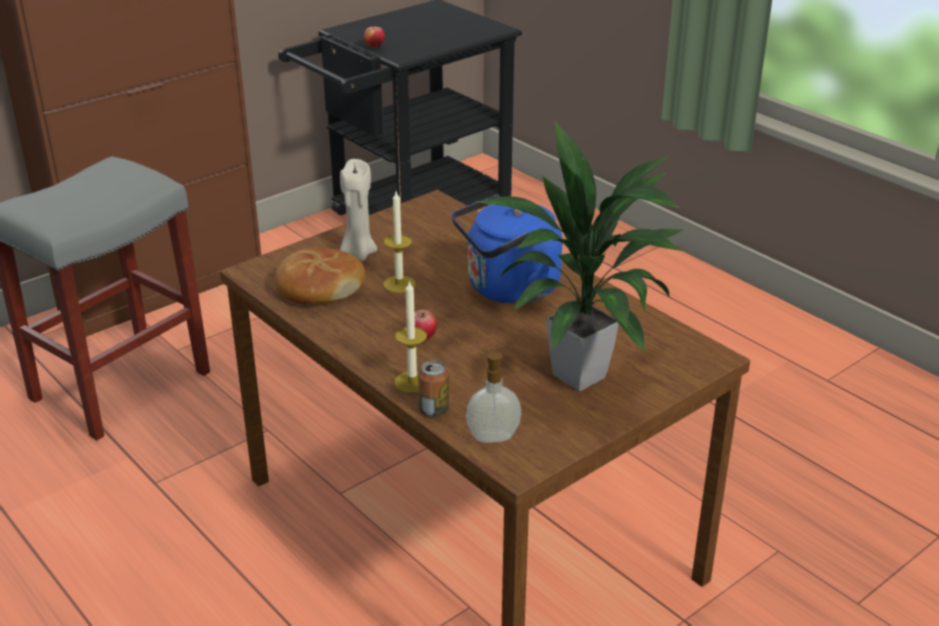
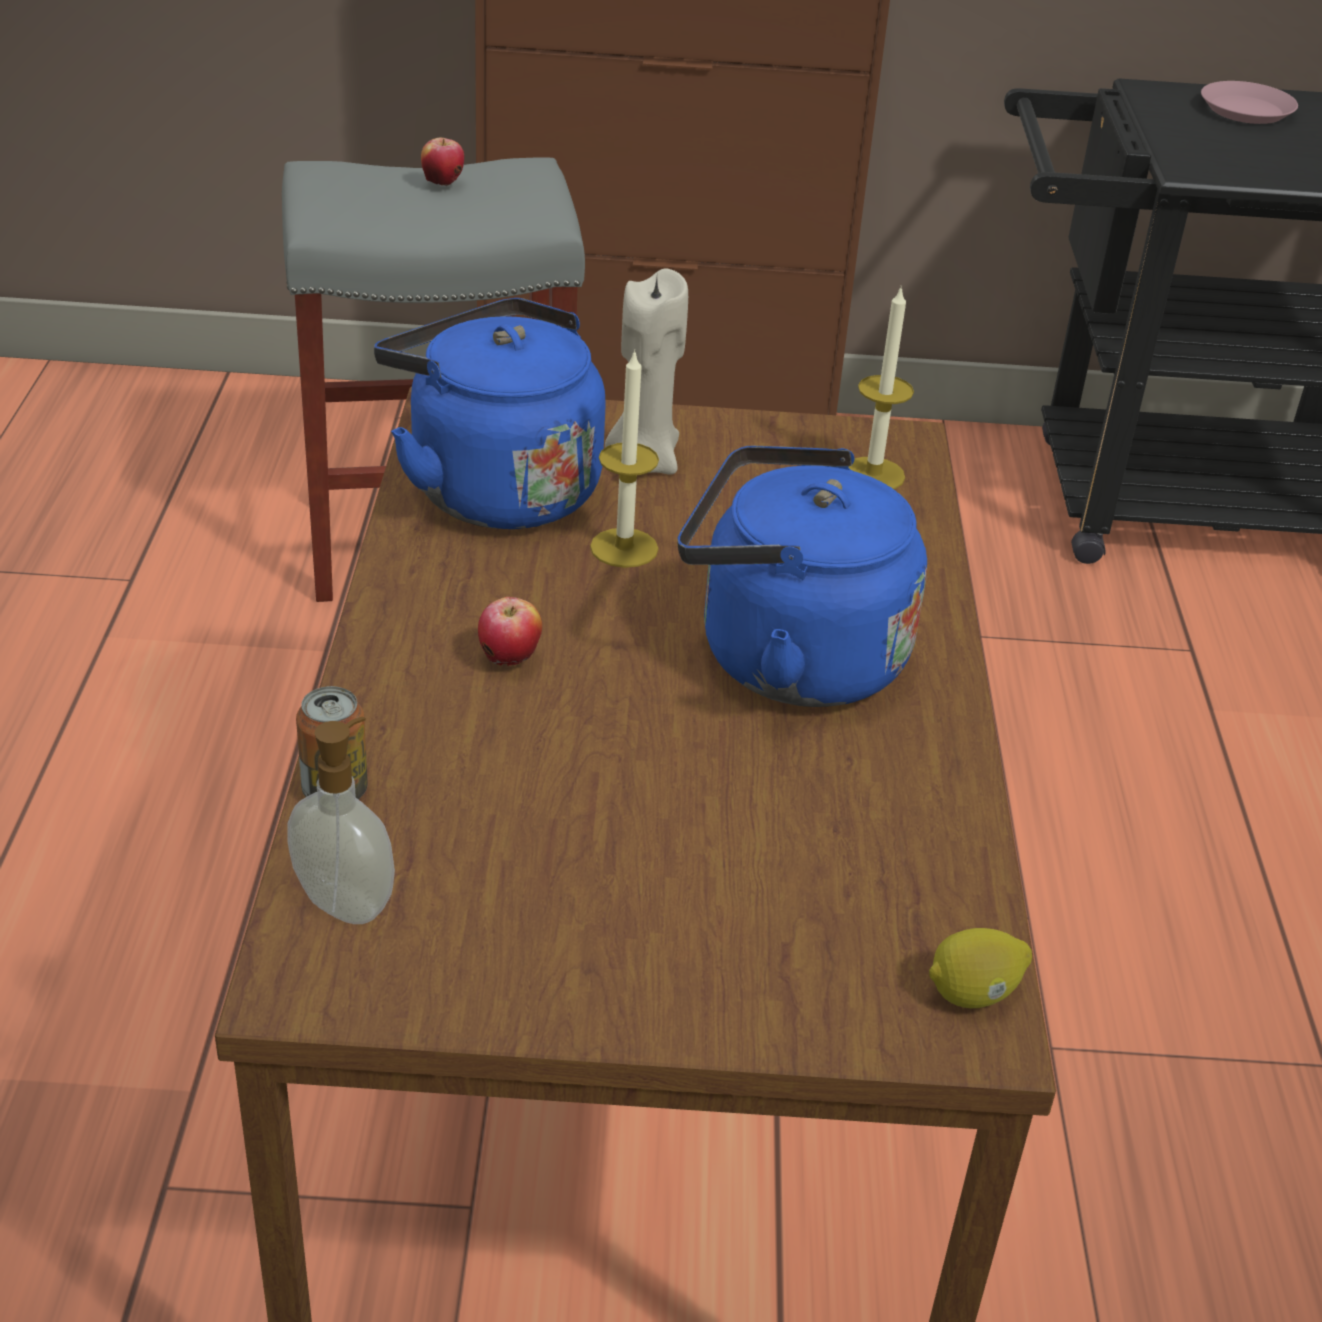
camera: 40 degrees right, 5 degrees up
bread [274,247,365,304] -> blue kettle [374,298,606,529]
apple [364,27,385,48] -> apple moved to [421,138,464,186]
candle [394,280,427,393] -> candle moved to [849,288,914,489]
potted plant [476,120,685,391] -> none
none -> lemon [929,928,1032,1008]
none -> pink plate [1201,81,1298,124]

